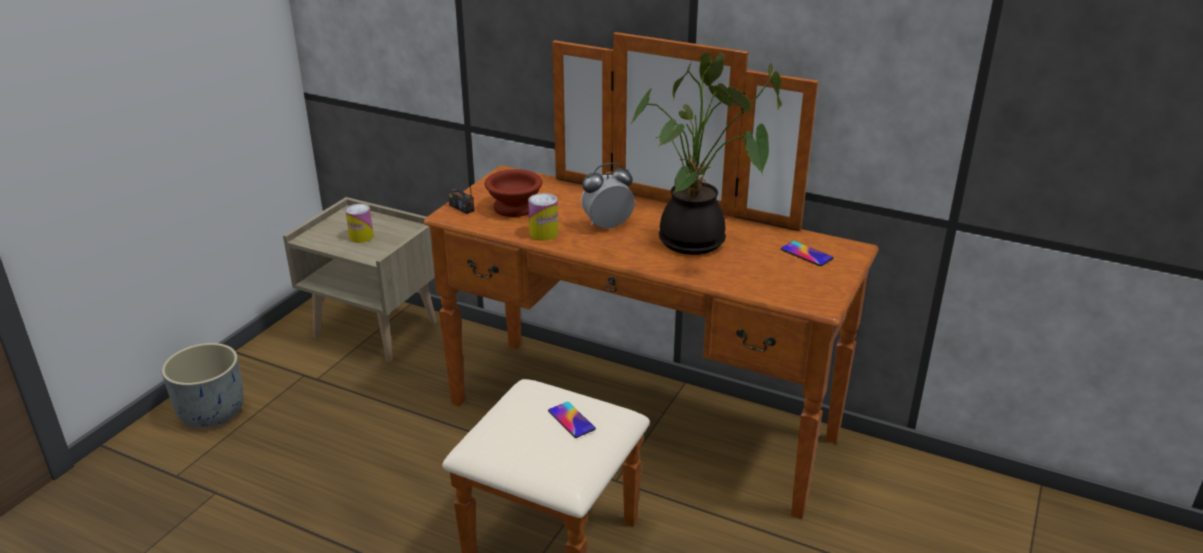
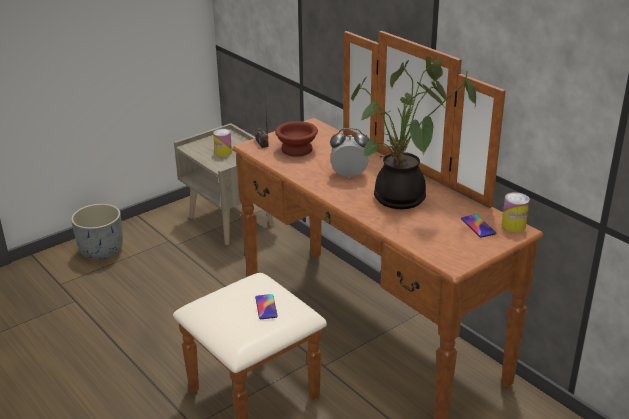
camera: 25 degrees right, 0 degrees up
can [528,193,558,241] -> can moved to [502,192,530,232]

